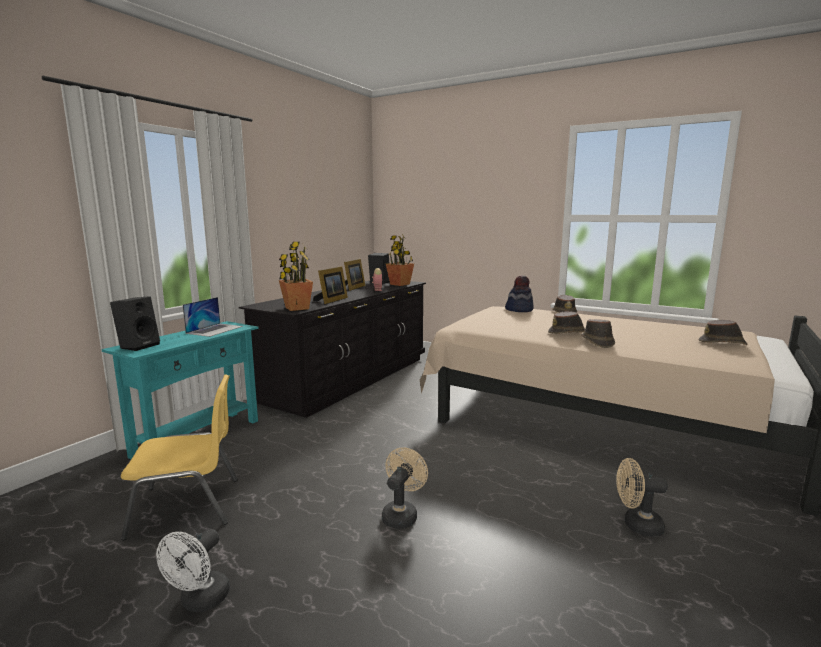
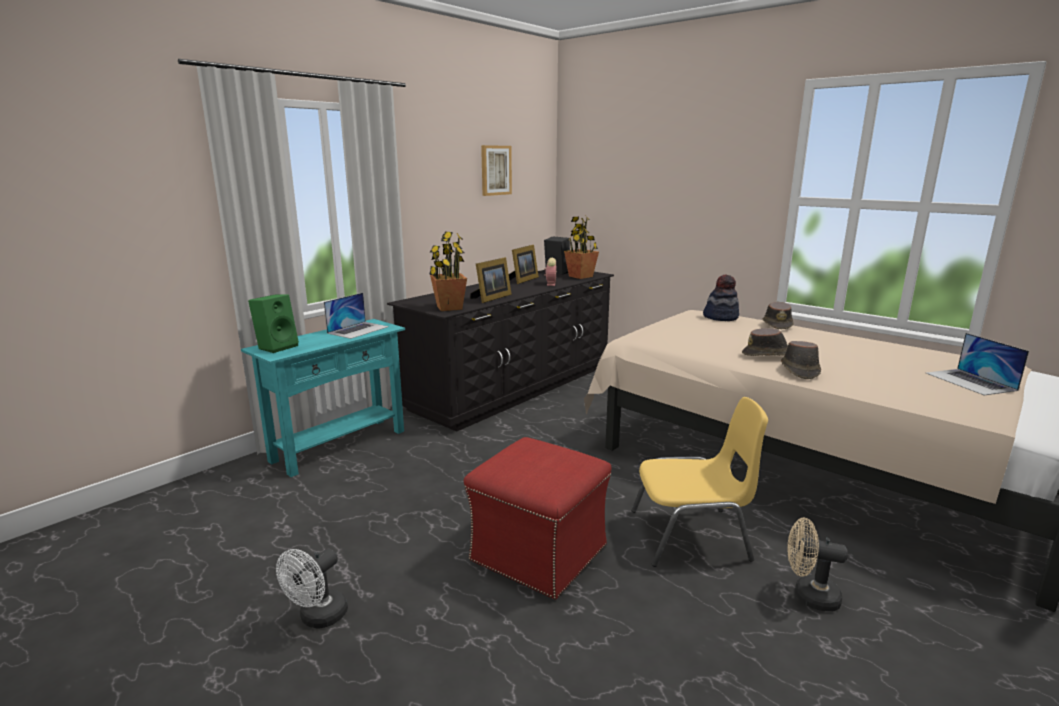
camera: 10 degrees right, 5 degrees up
black speaker [110,296,160,351] -> green speaker [248,294,299,353]
yellow chair [121,374,238,540] -> yellow chair moved to [631,397,768,567]
beige fan [382,447,428,529] -> red ottoman [464,437,612,600]
brown hat [699,320,747,345] -> laptop [926,333,1029,395]
none -> picture [481,145,512,196]

